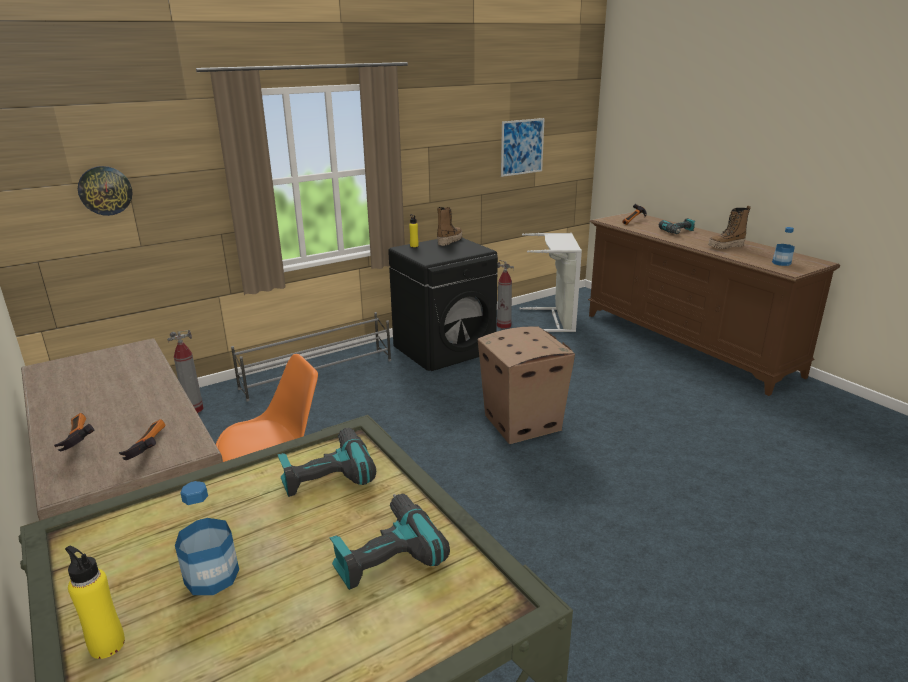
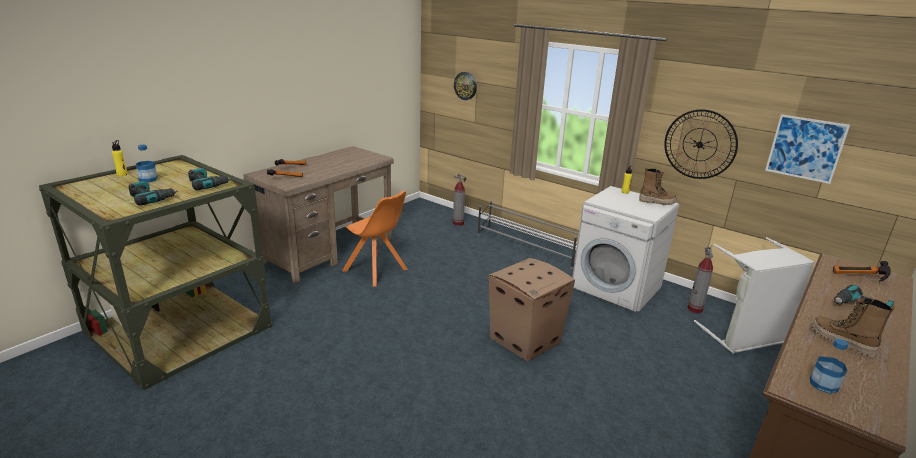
camera: 70 degrees right, 0 degrees up
black washing machine [388,238,498,371] -> white washing machine [572,186,679,312]
none -> wall clock [664,109,738,179]

